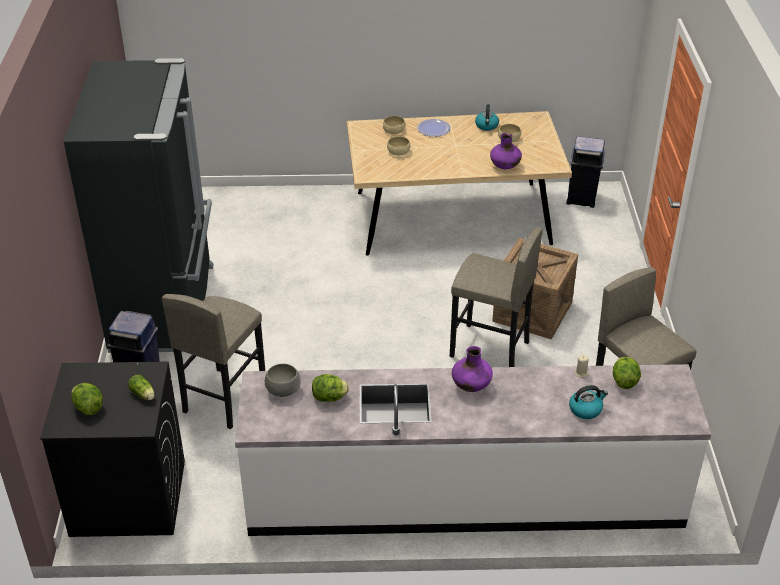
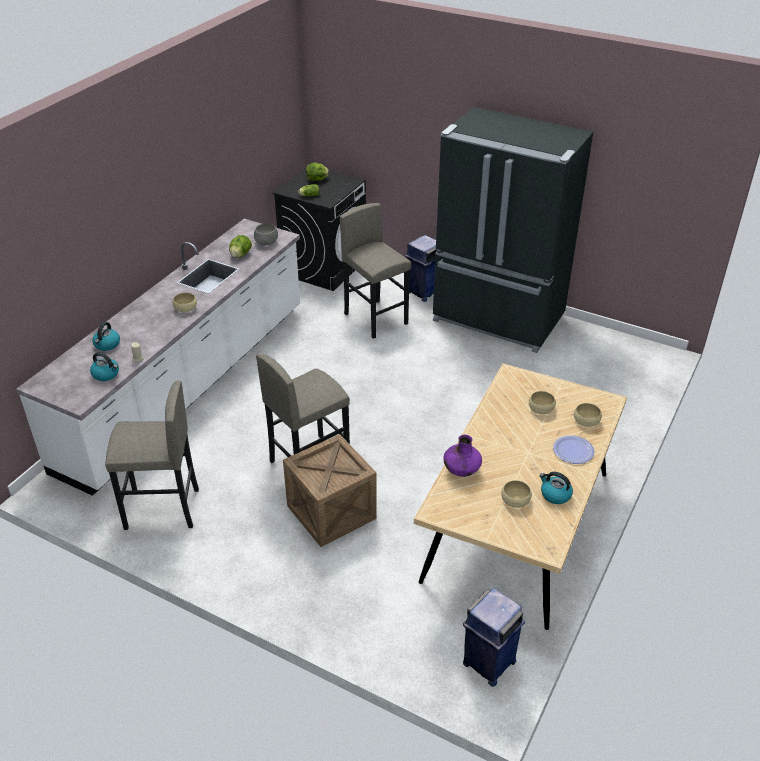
camera: 120 degrees right, 0 degrees up
purple vase [452,346,493,392] -> beige bowl [173,292,197,312]
lettuce [613,357,641,389] -> kettle [90,352,119,381]

